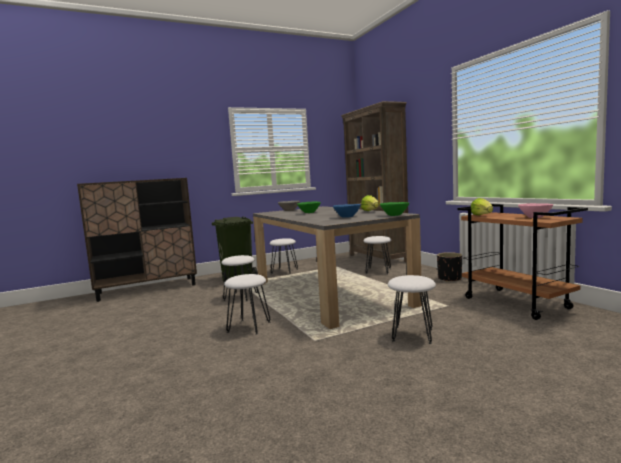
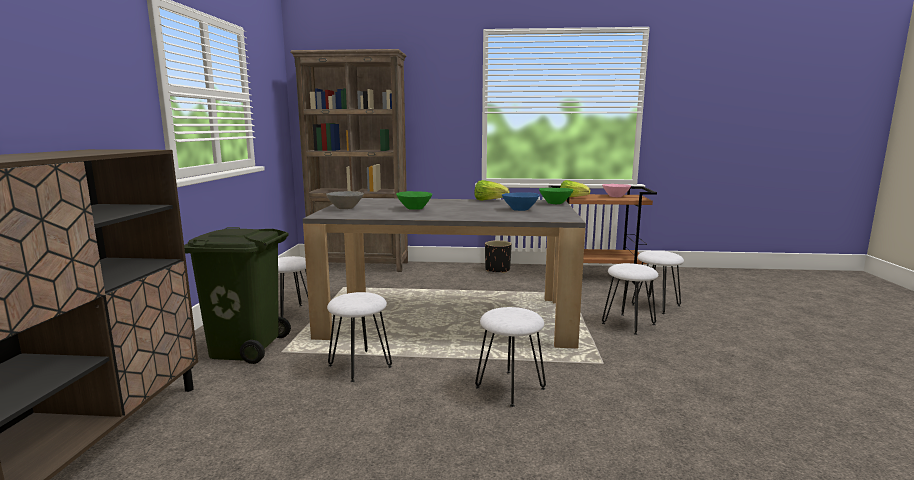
camera: 60 degrees left, 5 degrees up
white stool [363,236,391,274] -> white stool moved to [632,251,684,314]

